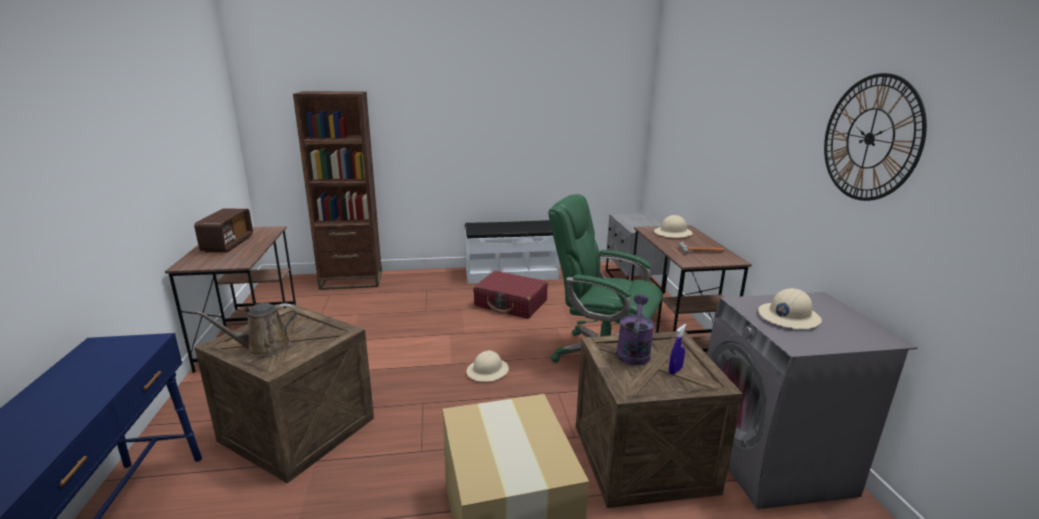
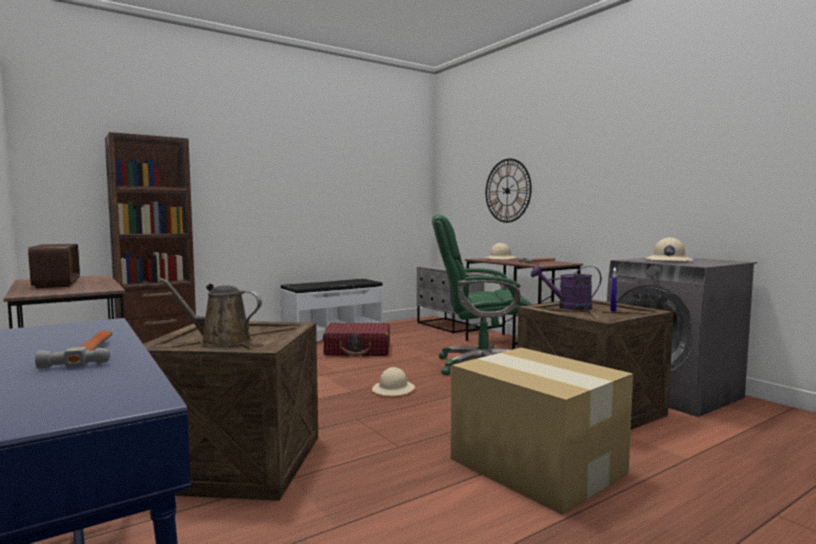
camera: 25 degrees left, 15 degrees down
brown watering can [193,303,296,356] -> brown watering can turned 60 degrees clockwise [160,278,262,346]
purple watering can [616,294,654,365] -> purple watering can turned 75 degrees counterclockwise [531,265,601,310]
wall clock [824,73,927,201] -> wall clock moved to [486,159,532,223]
none -> hammer [35,330,112,369]

